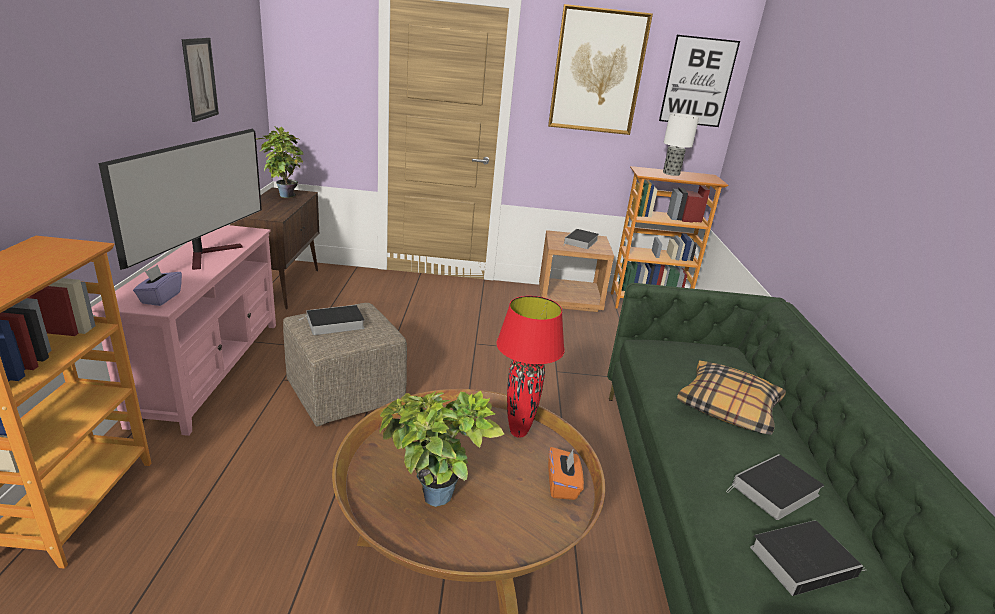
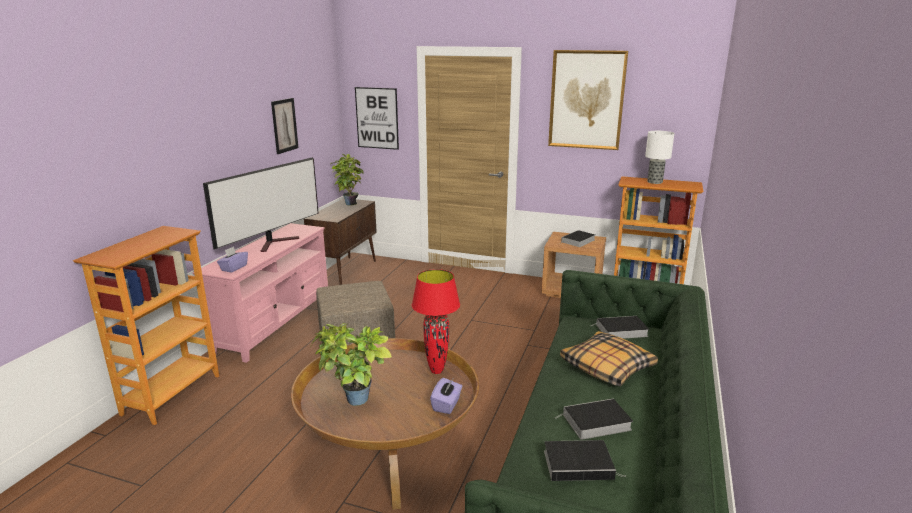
camera: 20 degrees right, 5 degrees down
book [298,305,365,335] -> book moved to [592,316,649,339]
orange tissue box [548,447,584,500] -> purple tissue box [430,378,463,414]
picture [659,35,740,127] -> picture moved to [355,87,399,150]

